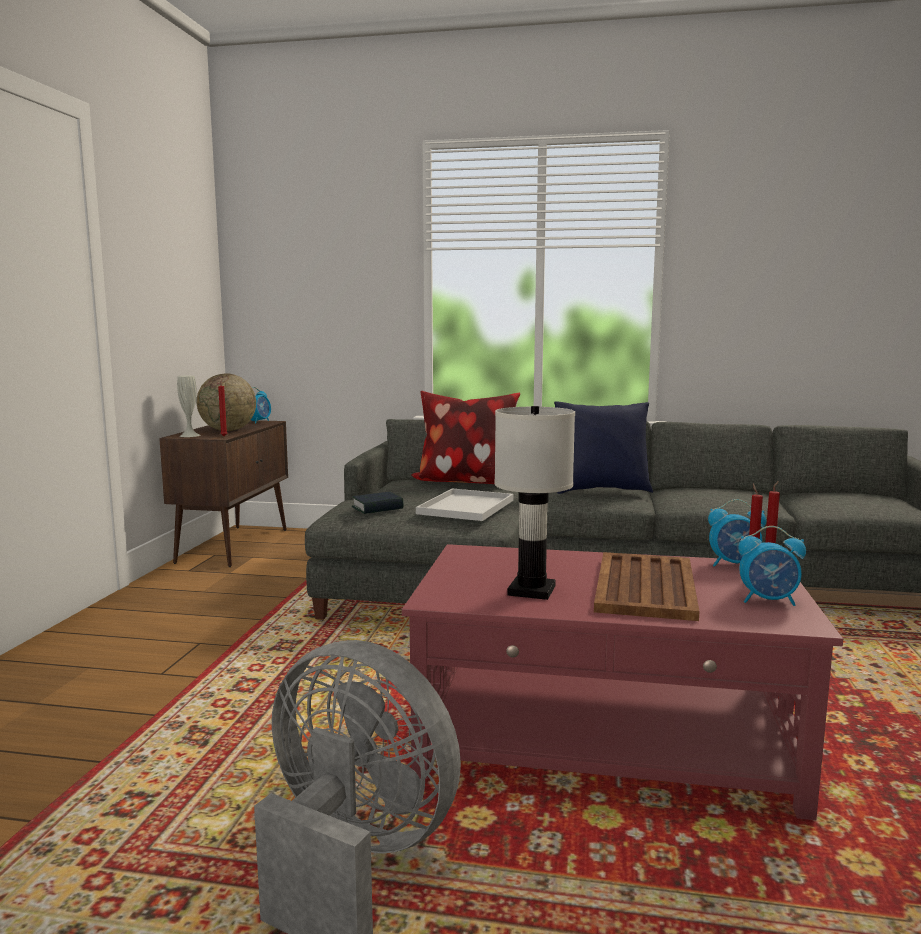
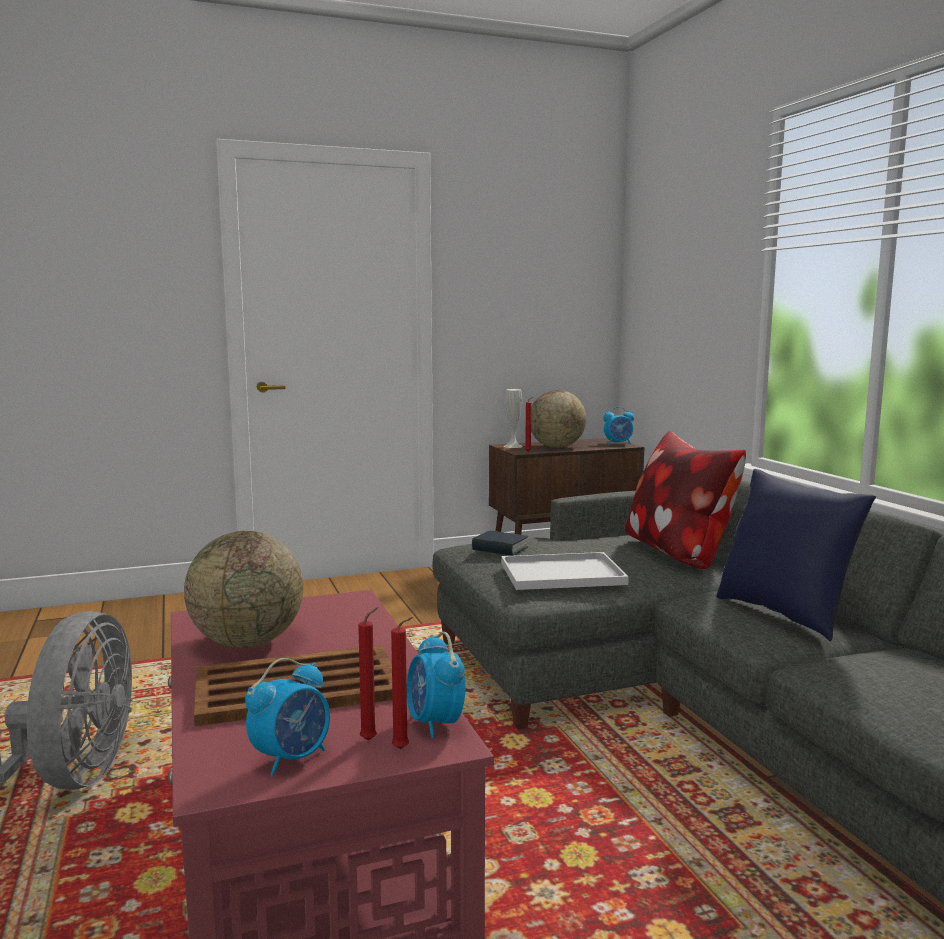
camera: 60 degrees right, 0 degrees up
white table lamp [494,406,575,600] -> globe [184,531,304,648]
alarm clock [738,526,806,606] -> alarm clock turned 120 degrees counterclockwise [245,658,330,776]

